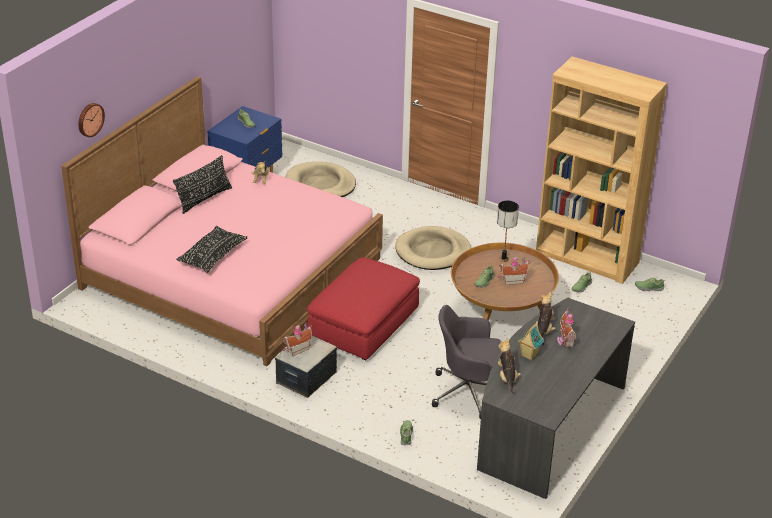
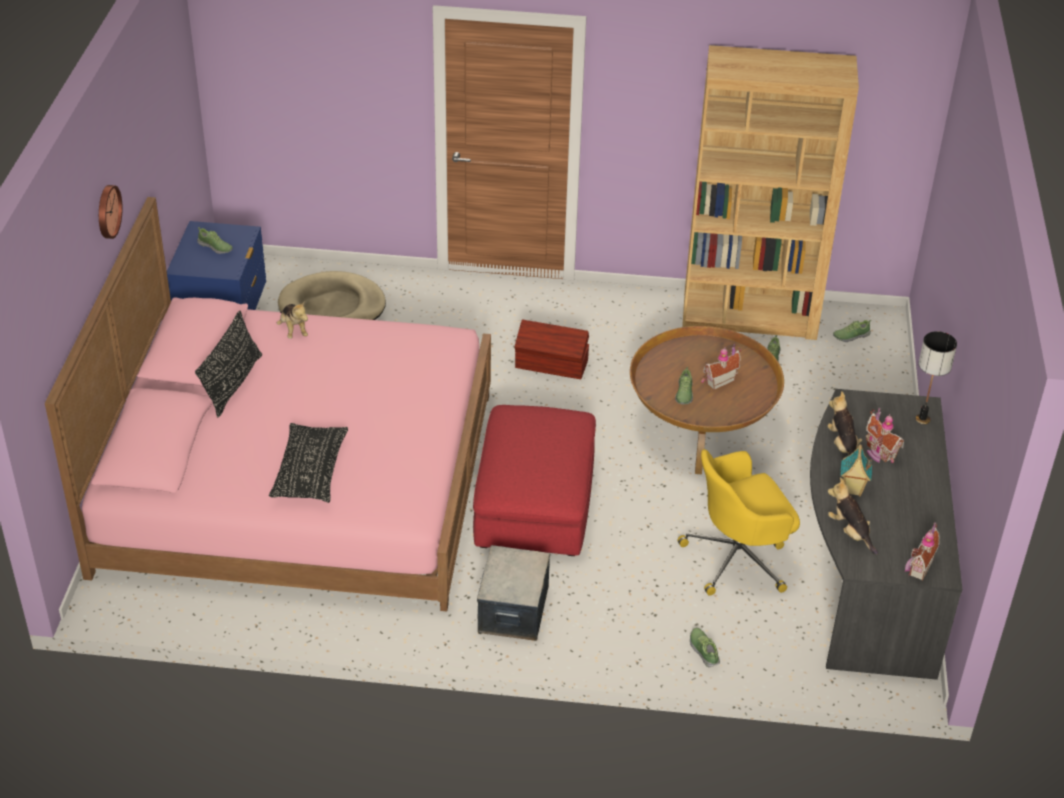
camera: 25 degrees left, 5 degrees up
wall clock [78,103,105,137] -> wall clock moved to [99,185,122,239]
toy house [283,322,312,356] -> toy house moved to [905,522,940,581]
beige dog bed [395,226,471,270] -> brown storage box [515,320,589,379]
grey office chair [432,305,501,419] -> yellow office chair [677,449,800,596]
table lamp [497,200,519,262] -> table lamp moved to [916,331,957,424]

